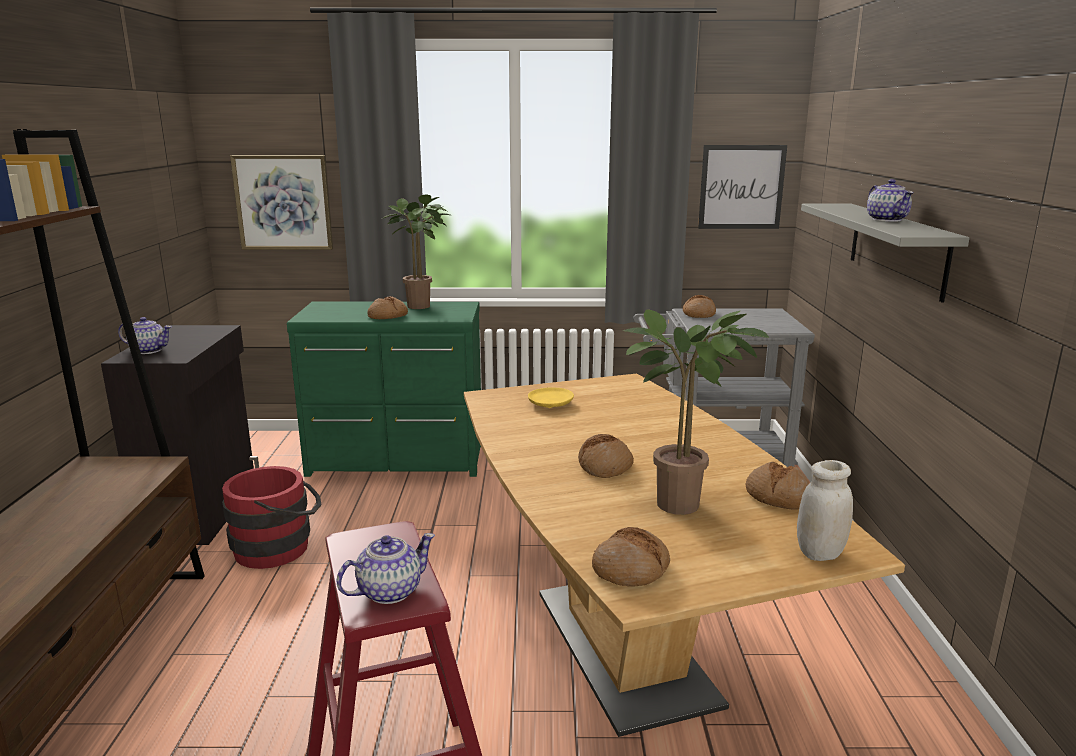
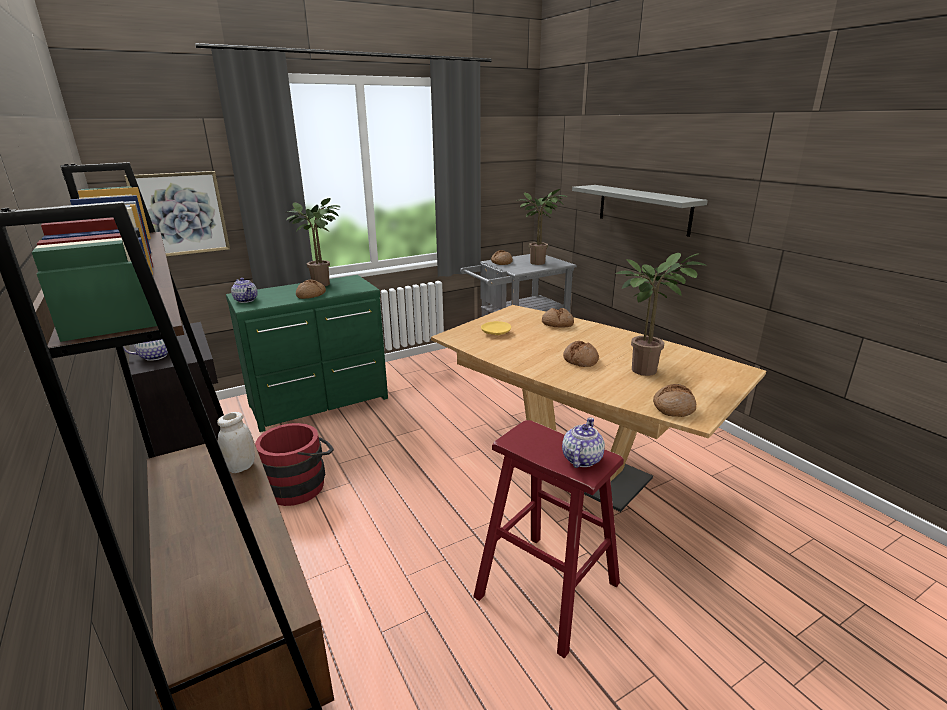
camera: 30 degrees left, 5 degrees up
picture [698,145,787,229] -> none
bread [746,462,809,509] -> bread moved to [542,308,574,327]
white jar [797,460,853,561] -> white jar moved to [217,412,255,473]
teapot [867,179,914,222] -> teapot moved to [231,278,258,303]
none -> potted plant [516,189,567,265]

